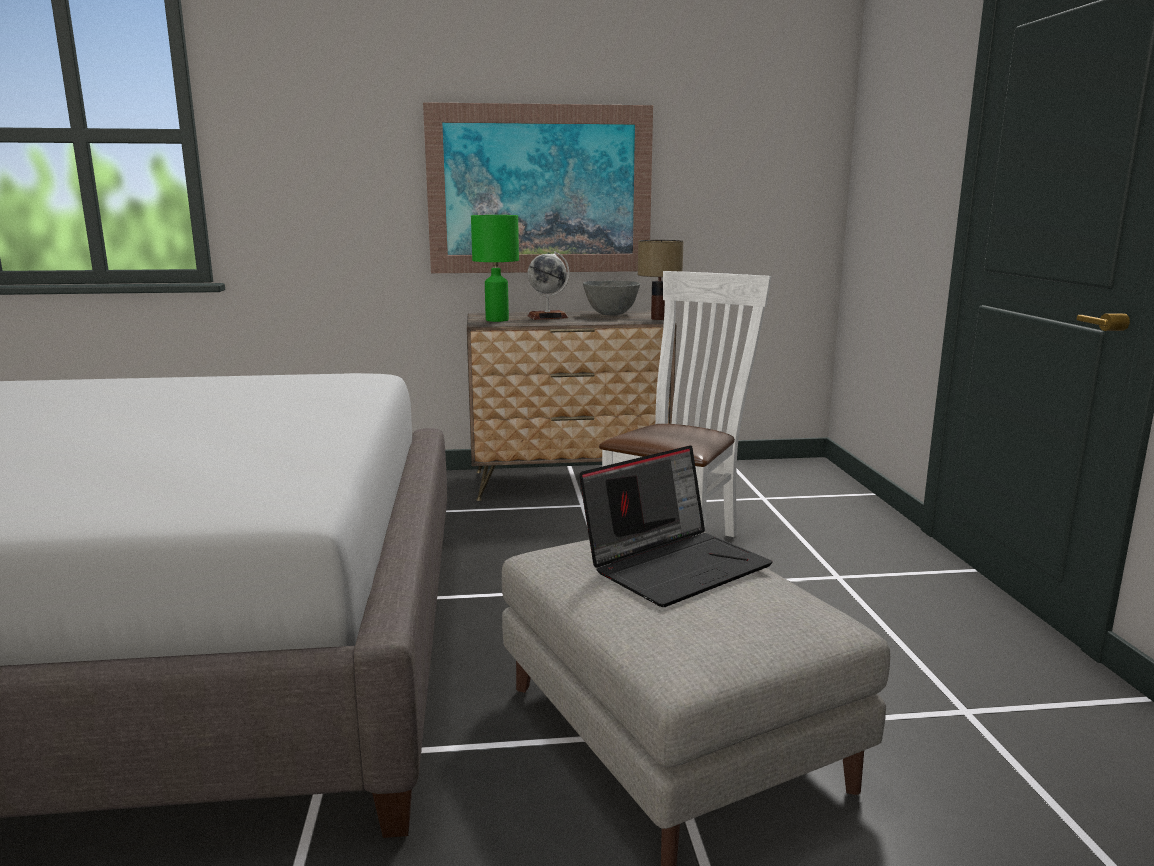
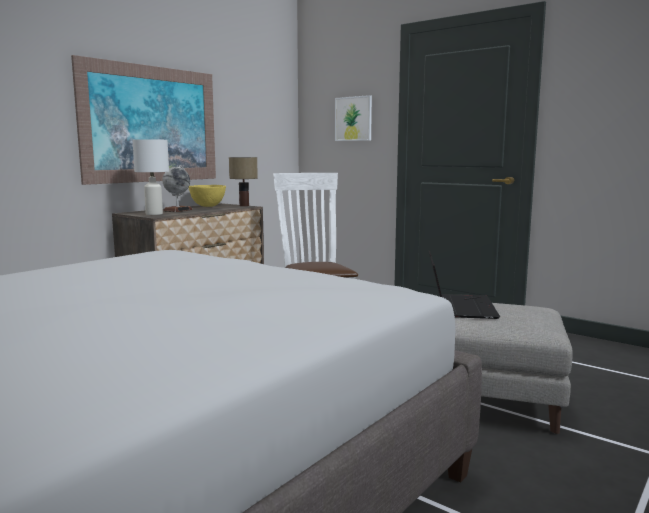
camera: 45 degrees left, 5 degrees down
green table lamp [471,215,519,322] -> white table lamp [133,139,169,215]
grey bowl [583,280,640,316] -> yellow bowl [189,185,226,207]
none -> picture [335,95,372,141]

